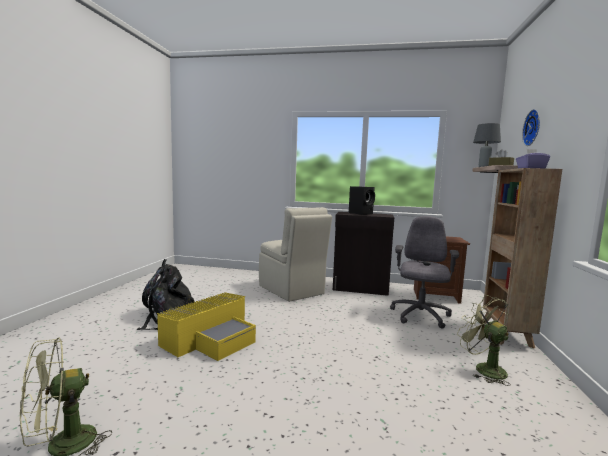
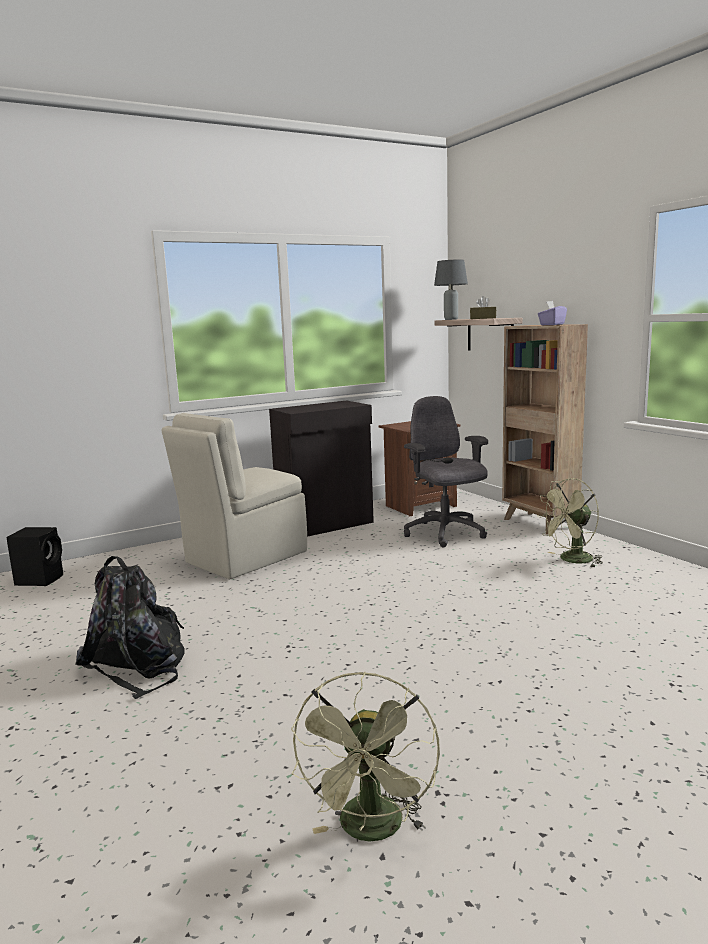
camera: 40 degrees left, 5 degrees up
yellow storage box [157,292,256,361] -> none
beige chair [259,207,332,302] -> beige chair turned 120 degrees clockwise [161,413,307,579]
black speaker [349,186,375,215] -> black speaker moved to [6,527,63,586]
green fan [457,295,511,386] -> green fan turned 45 degrees counterclockwise [537,478,603,567]
wall clock [522,109,540,146] -> none

